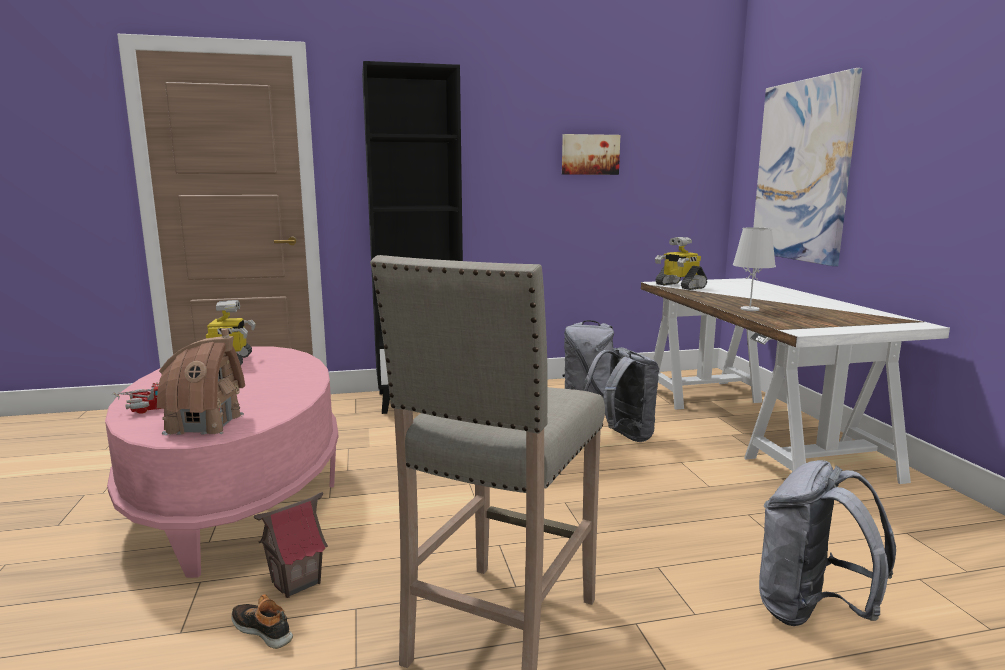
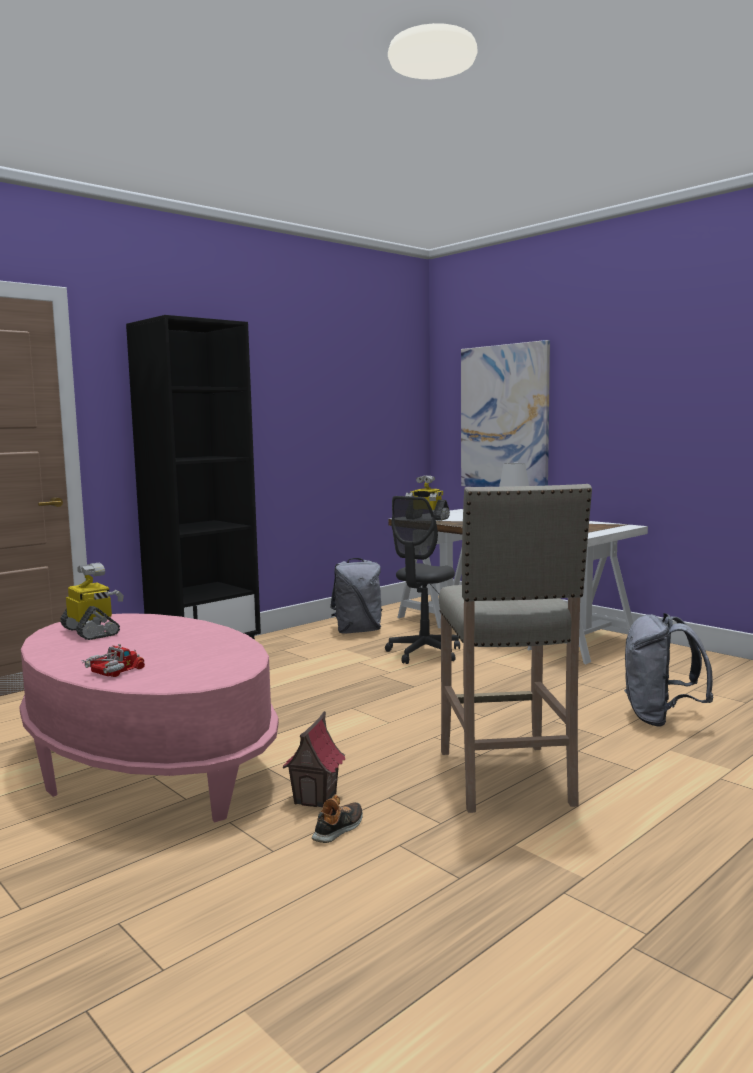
camera: 30 degrees left, 5 degrees down
toy house [157,328,245,435] -> none
shoe [231,594,293,649] -> shoe turned 120 degrees clockwise [312,795,363,843]
picture [562,134,620,175] -> none
grey backpack [582,347,659,442] -> grey office chair [385,496,460,664]

